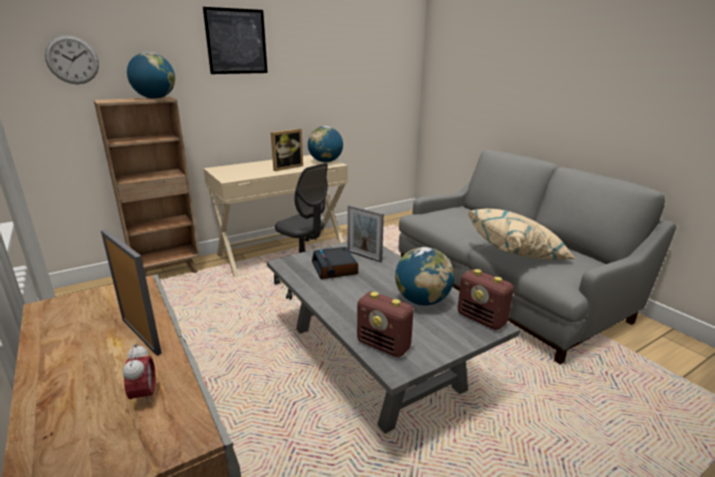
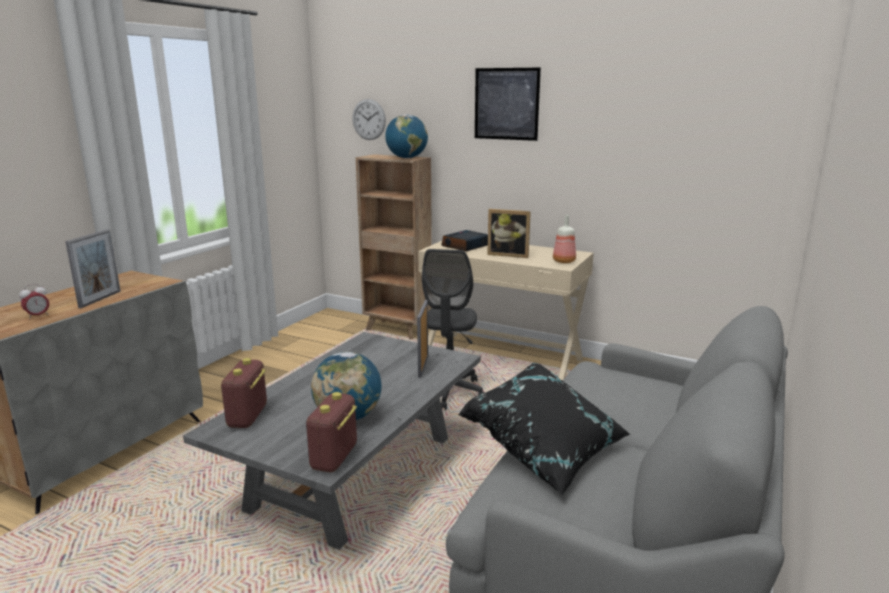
camera: 60 degrees right, 5 degrees down
globe [308,126,343,163] -> bottle [553,215,576,263]
alarm clock [312,247,358,279] -> alarm clock moved to [442,230,488,251]
beige pillow [467,209,576,260] -> black pillow [458,363,630,495]

